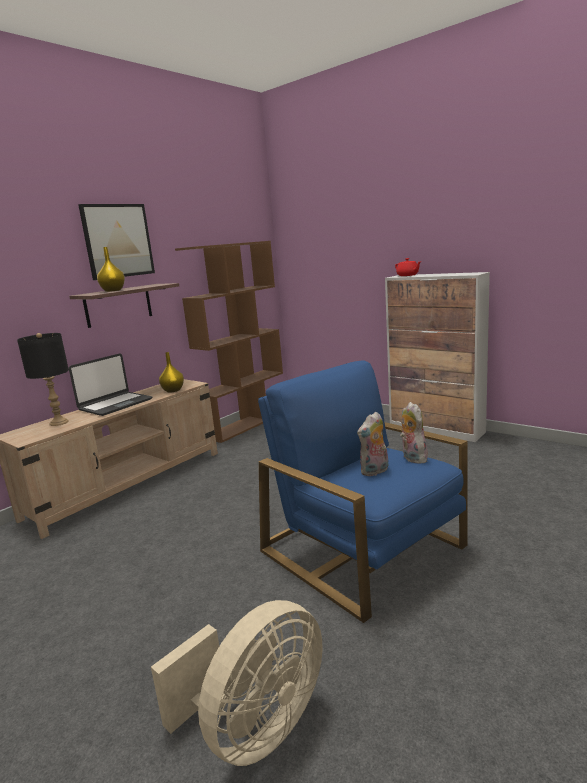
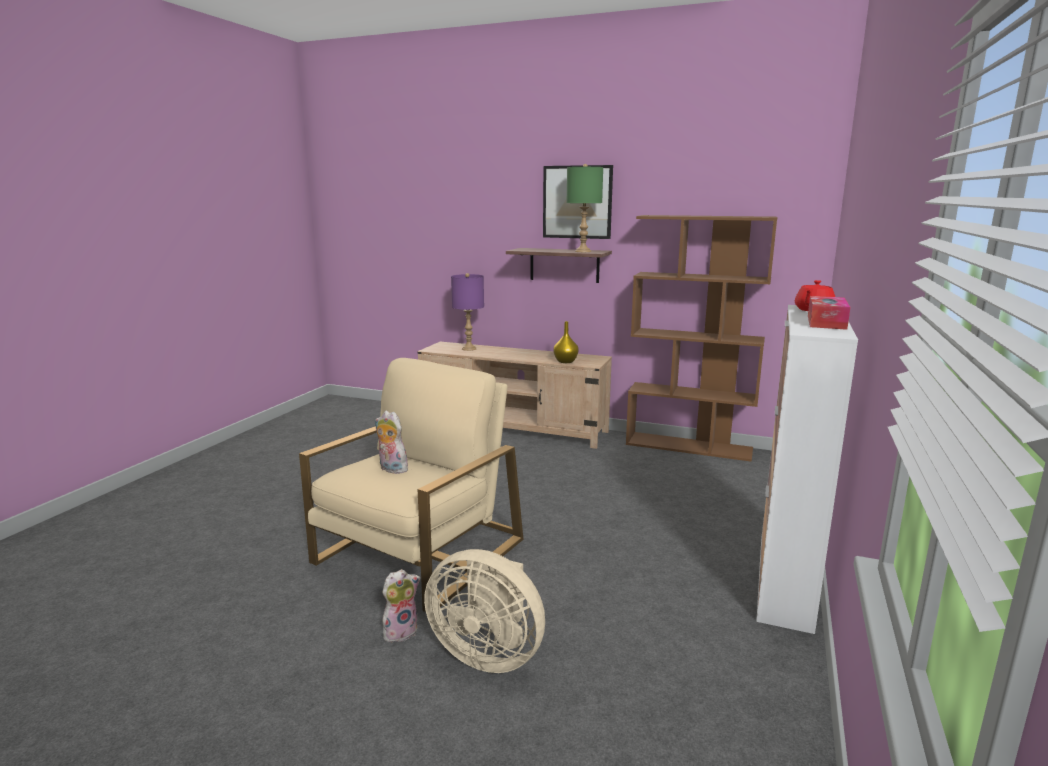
camera: 70 degrees right, 0 degrees up
black table lamp [17,333,69,426] -> purple table lamp [451,273,484,351]
laptop [69,353,152,416] -> none
yellow vase [97,247,125,292] -> none
beige fan [151,600,322,766] -> beige fan moved to [424,549,545,673]
blue armchair [258,360,468,623] -> beige armchair [299,358,524,612]
plush toy [400,402,428,463] -> plush toy moved to [382,569,420,642]
none -> green table lamp [567,164,603,252]
none -> tissue box [808,296,850,330]

